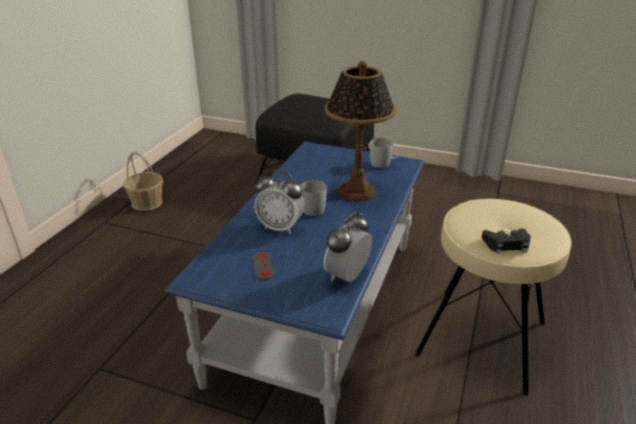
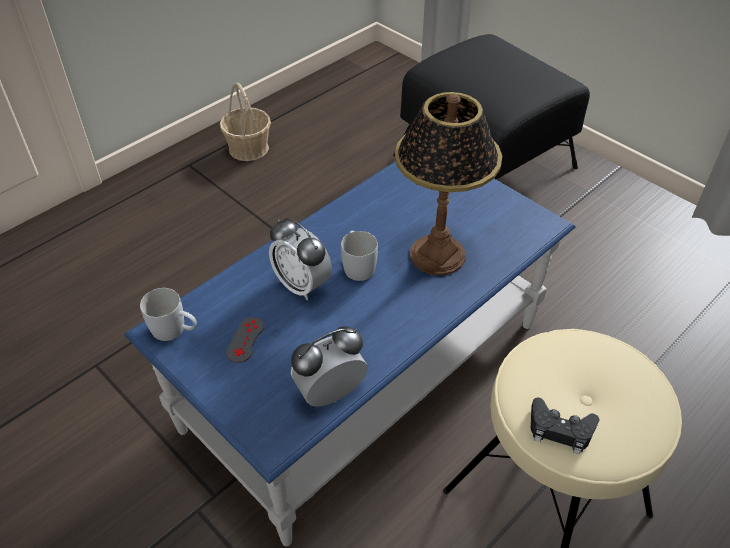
camera: 25 degrees right, 15 degrees up
white mug [370,138,401,168] -> white mug moved to [140,288,197,341]

